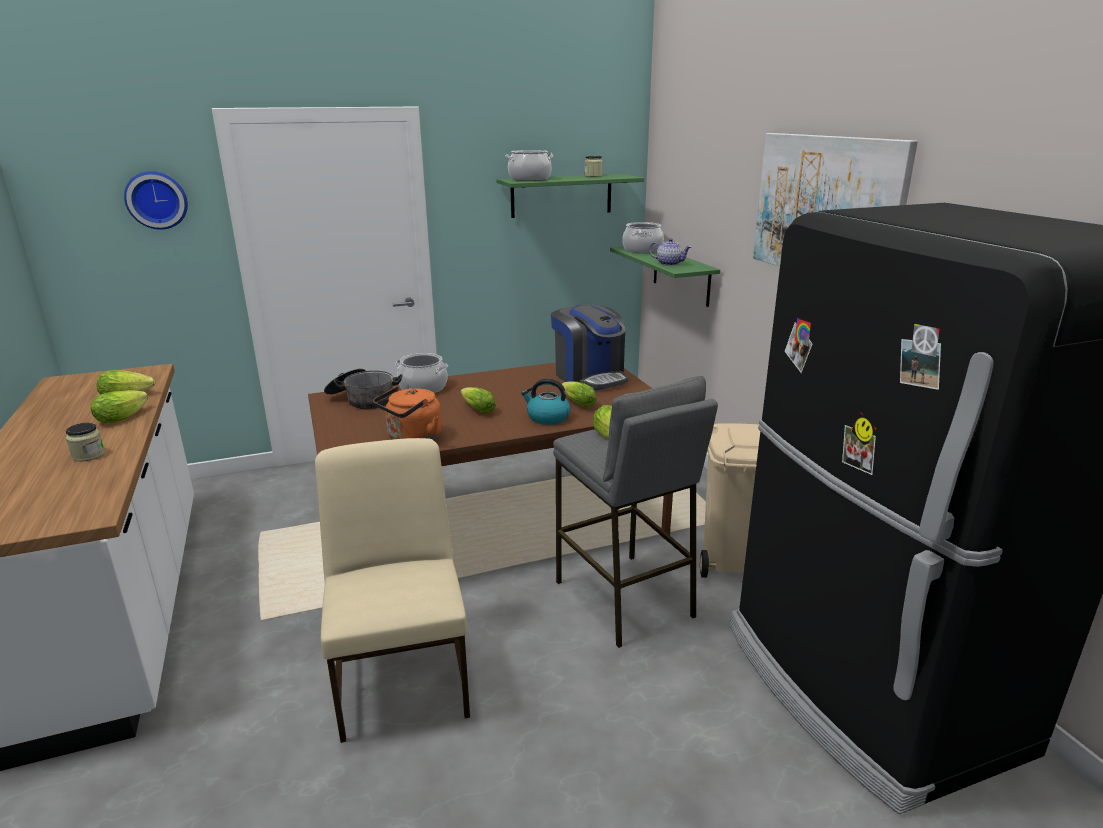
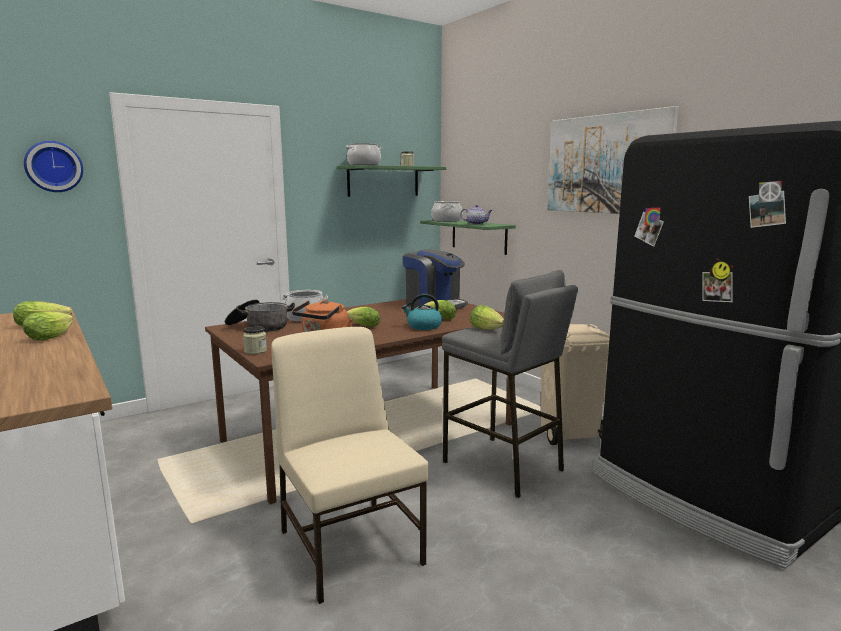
camera: 15 degrees left, 10 degrees down
jar [66,423,105,462] -> jar moved to [243,326,267,354]

